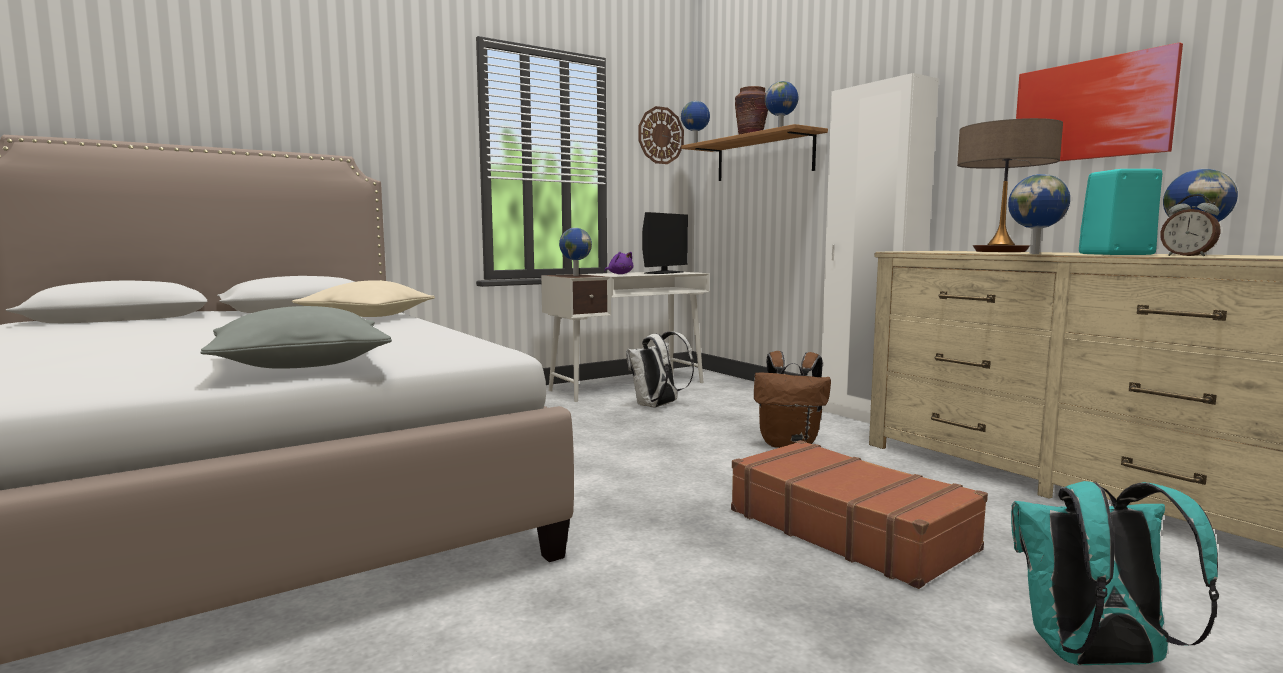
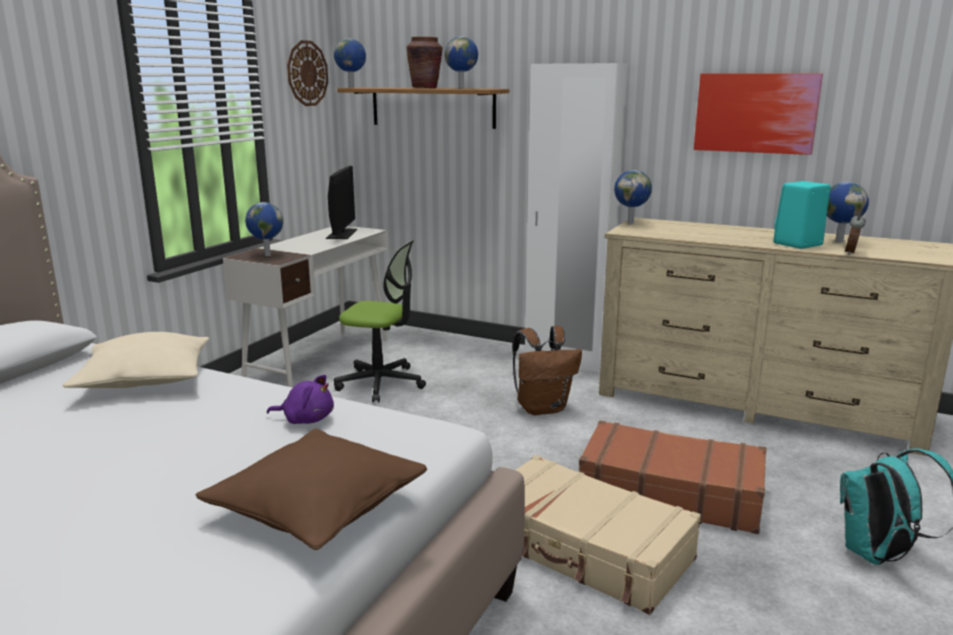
camera: 30 degrees left, 10 degrees up
grey pillow [200,306,392,369] -> brown pillow [195,428,427,550]
purple plush toy [604,252,634,274] -> purple plush toy moved to [267,375,334,424]
white backpack [626,331,694,408] -> office chair [334,240,426,403]
table lamp [957,118,1063,252] -> none
globe [1008,174,1070,254] -> globe moved to [614,170,652,225]
alarm clock [1160,194,1220,256] -> alarm clock turned 90 degrees clockwise [845,211,866,255]
none -> beige suitcase [516,455,701,615]

